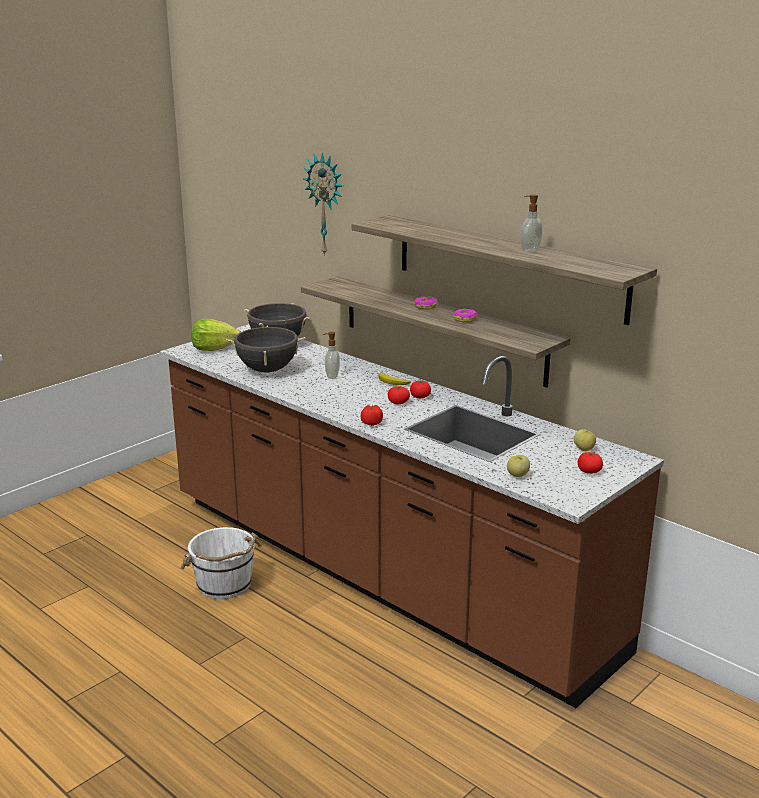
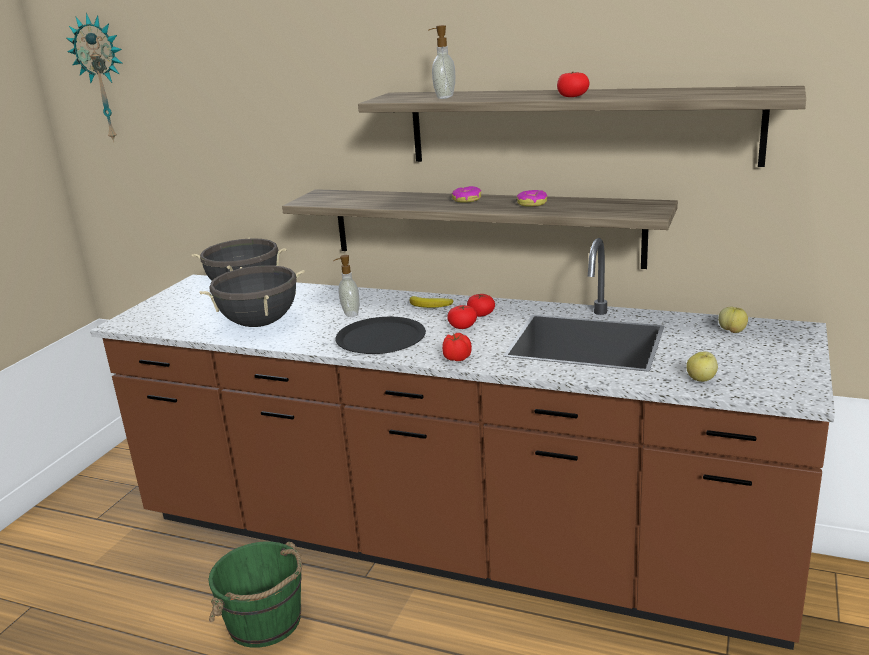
camera: 20 degrees left, 0 degrees up
white bucket [181,527,262,599] -> green bucket [208,541,302,648]
lettuce [192,319,241,351] -> none
wall clock [303,152,343,256] -> wall clock moved to [66,13,123,142]
soap dispenser [520,194,543,253] -> soap dispenser moved to [428,25,455,99]
tomato [578,452,603,474] -> tomato moved to [557,72,590,97]
none -> black plate [335,317,426,354]

